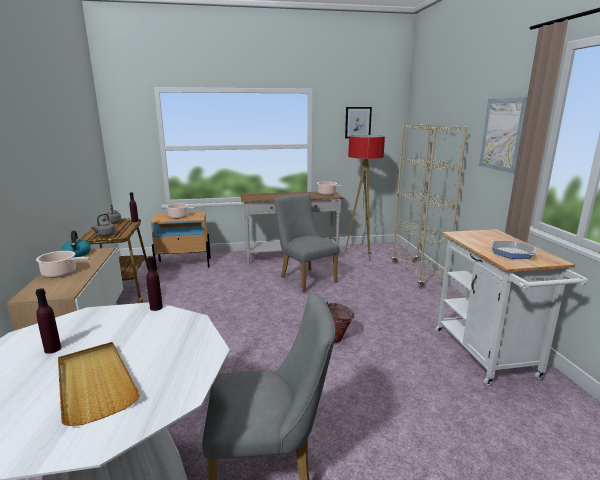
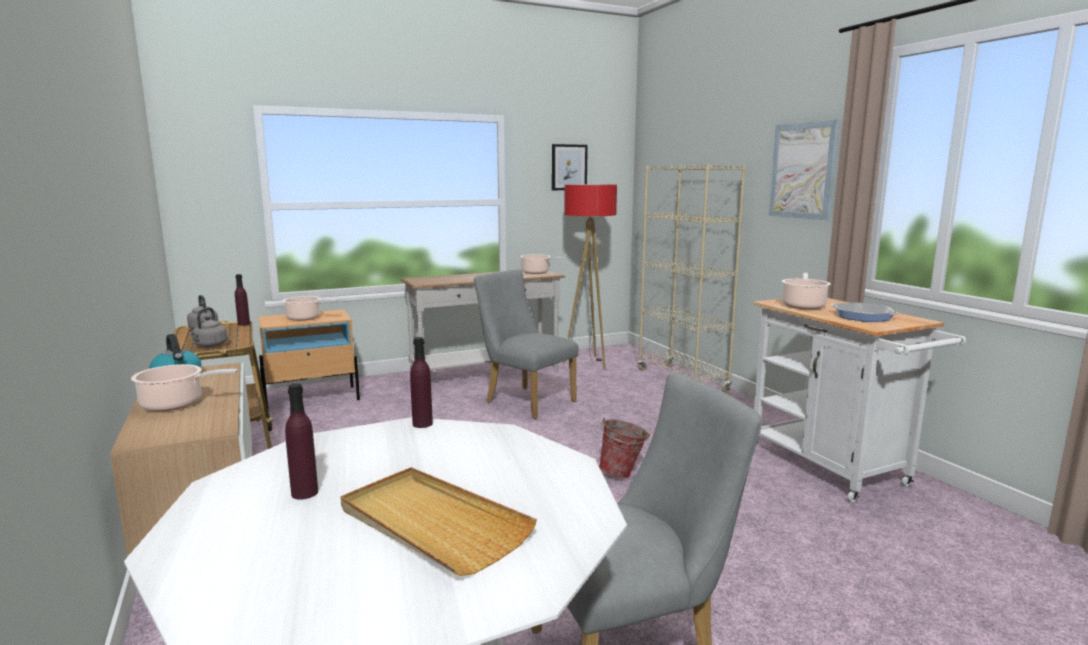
camera: 15 degrees left, 5 degrees down
none -> cooking pot [782,273,831,309]

